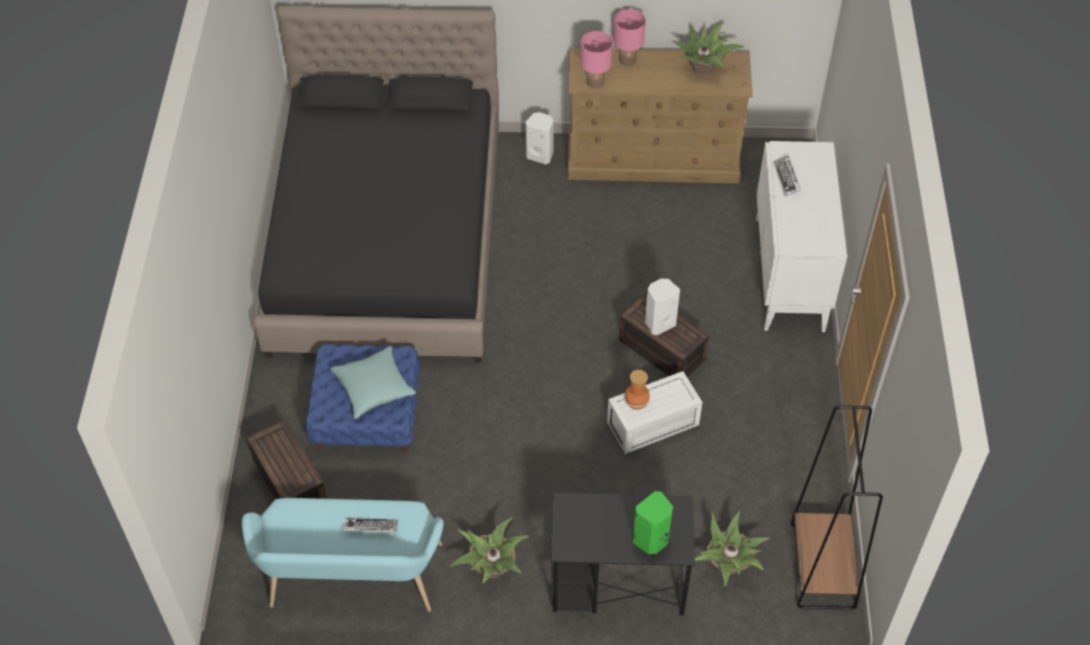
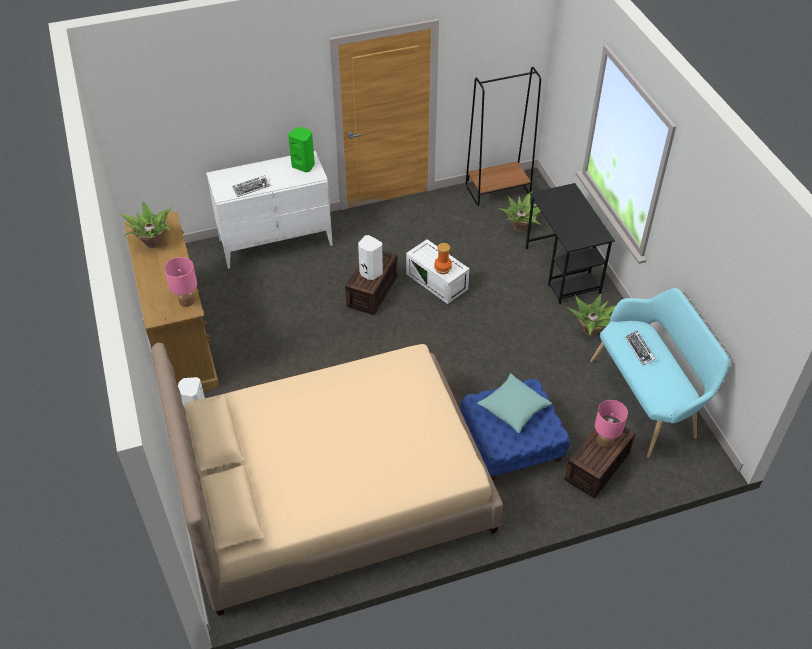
camera: 110 degrees left, 5 degrees down
black bed [253,6,499,363] -> beige bed [151,343,503,616]
pink table lamp [613,9,646,66] -> pink table lamp moved to [595,400,628,448]
green speaker [633,491,673,554] -> green speaker moved to [288,127,315,172]

